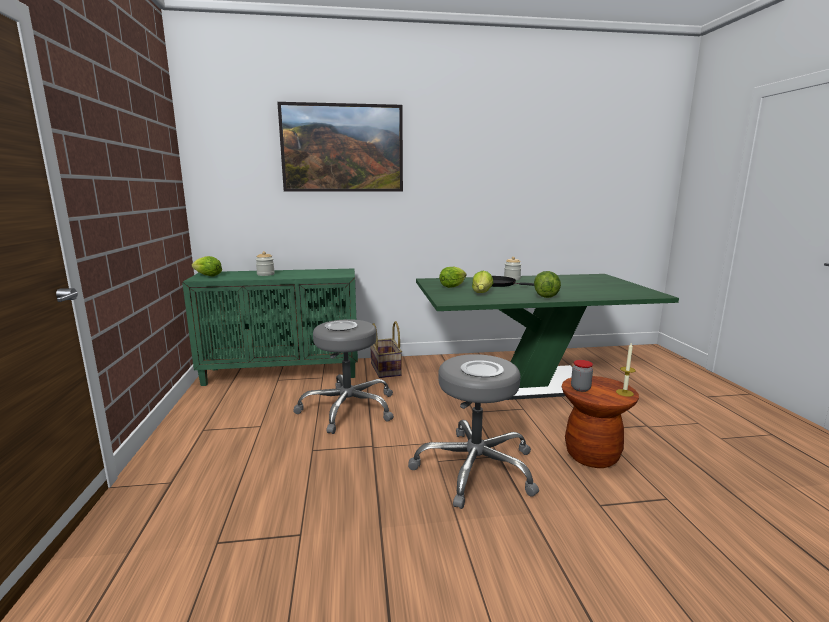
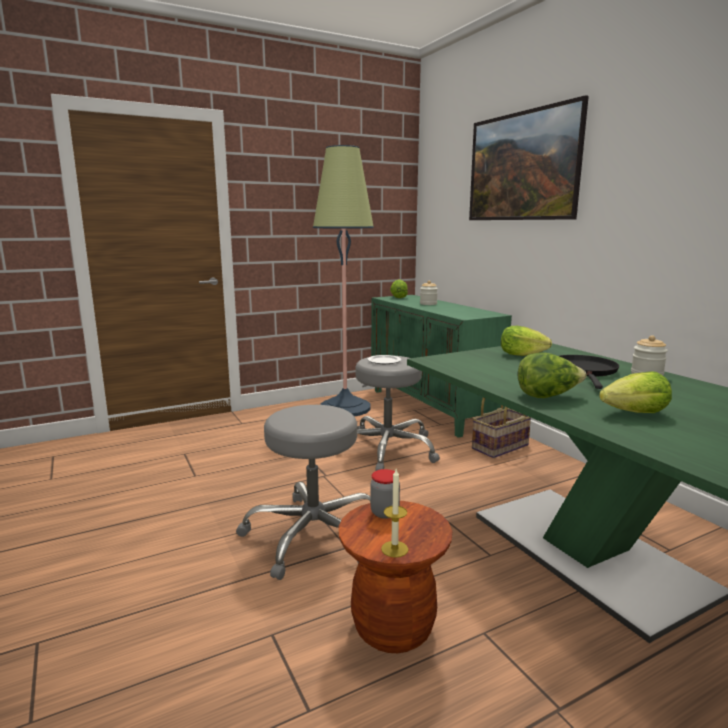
camera: 70 degrees right, 0 degrees up
plate [461,360,504,377] -> none
lettuce [472,270,494,293] -> lettuce moved to [599,372,672,413]
none -> floor lamp [313,145,374,416]

